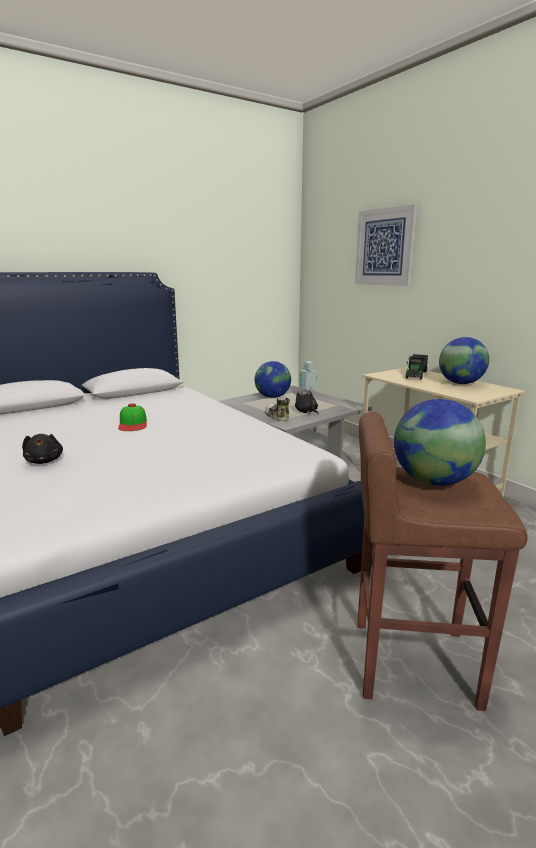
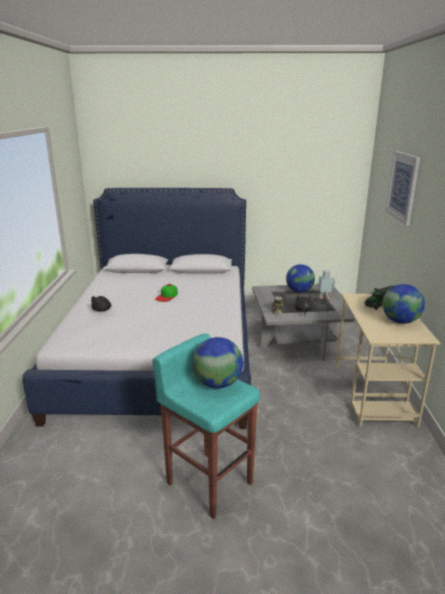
camera: 35 degrees right, 5 degrees up
brown stool [358,412,527,711] -> turquoise stool [152,333,260,519]

